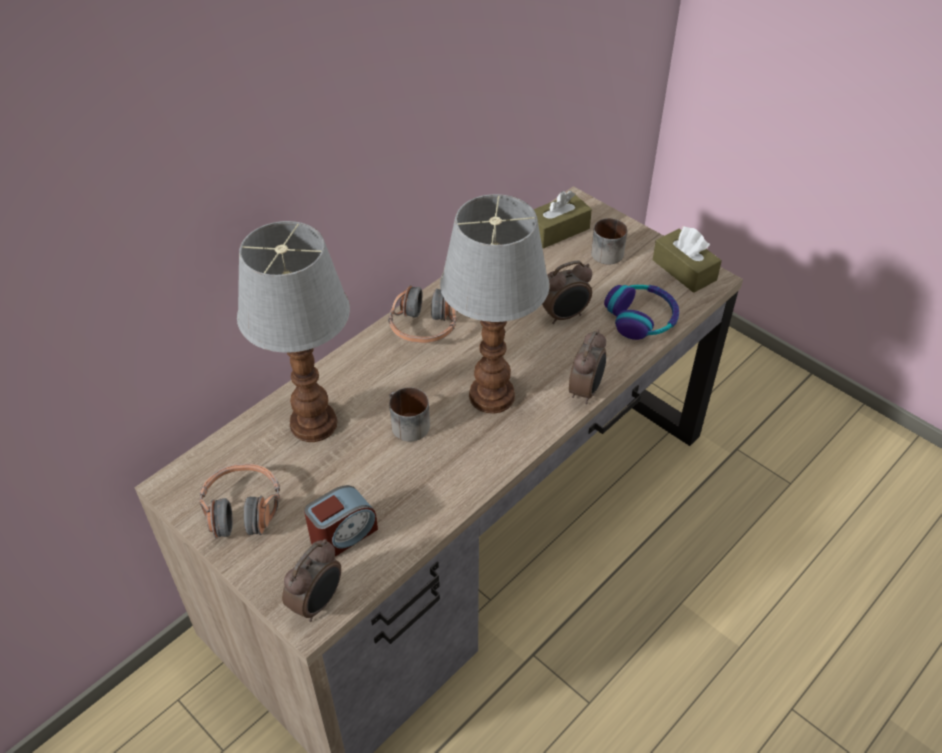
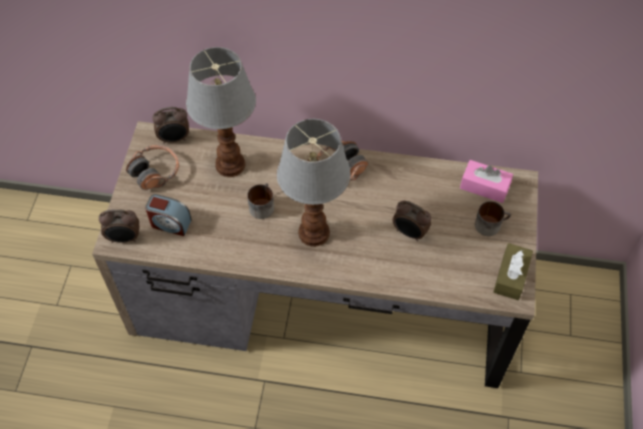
camera: 55 degrees right, 10 degrees up
brown tissue box [533,190,592,248] -> pink tissue box [460,160,513,203]
alarm clock [569,329,606,404] -> alarm clock moved to [152,107,189,144]
headphones [604,285,679,340] -> none

